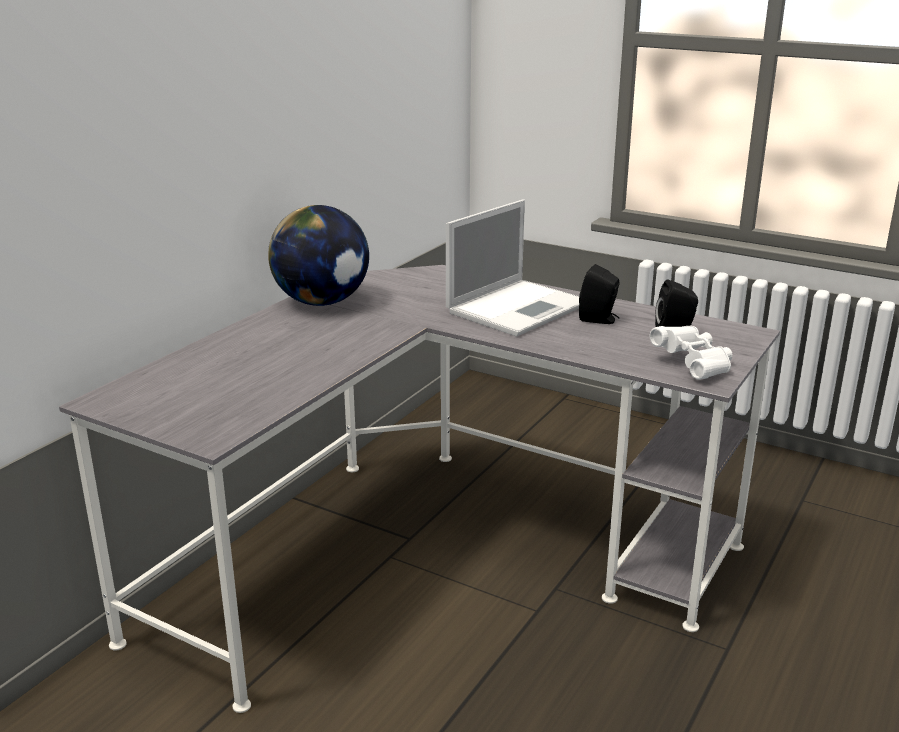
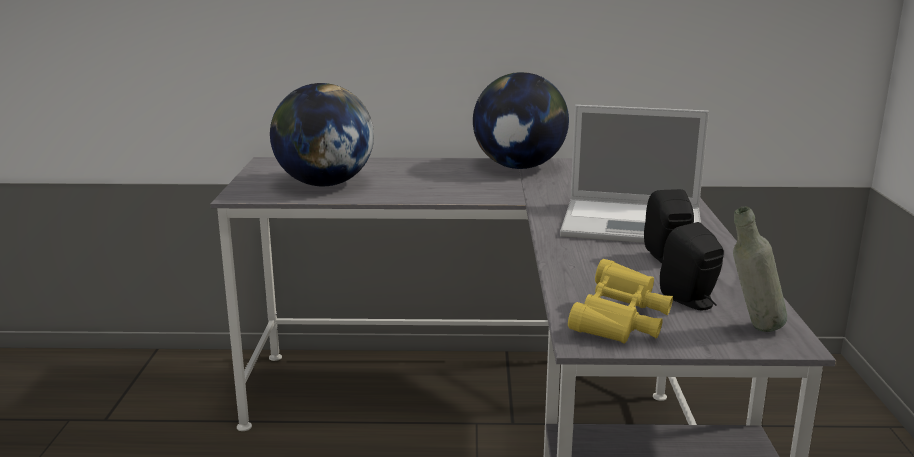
camera: 60 degrees right, 5 degrees down
white binoculars [650,326,733,380] -> yellow binoculars [568,259,673,343]
none -> globe [270,83,374,186]
none -> grey bottle [733,206,787,332]

